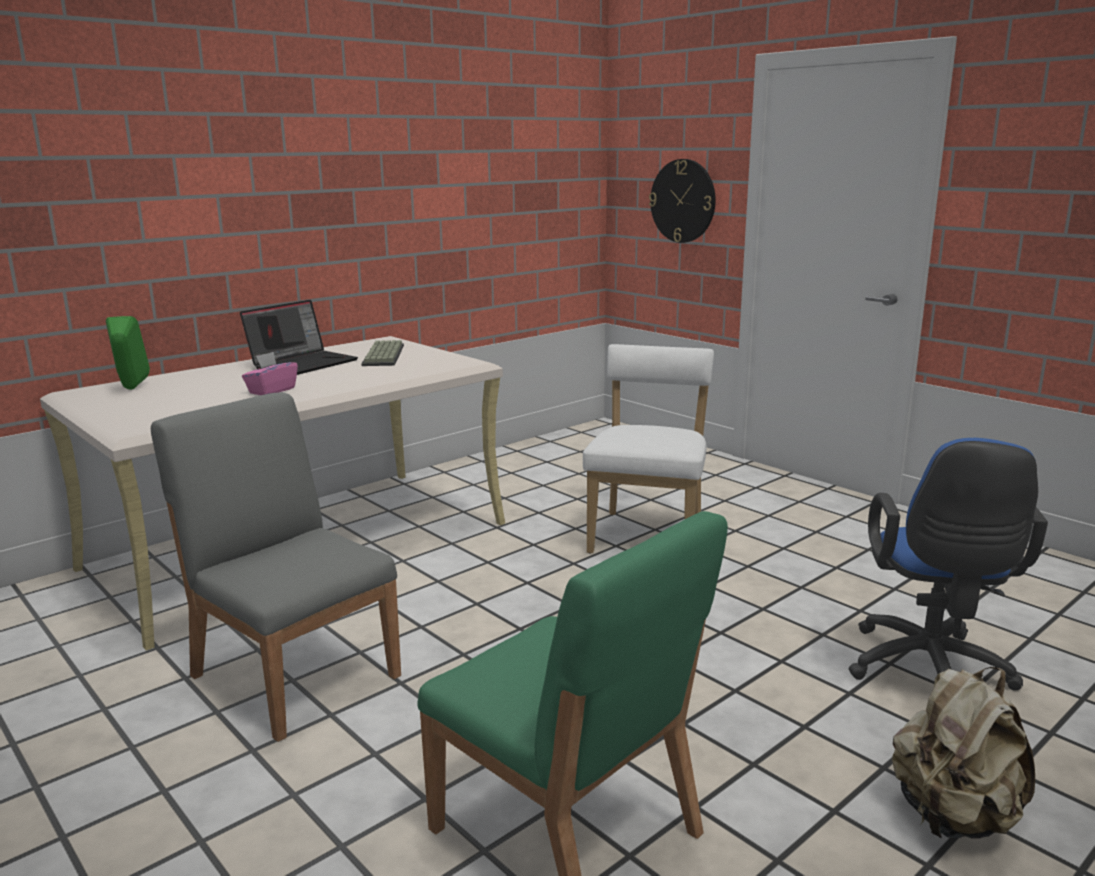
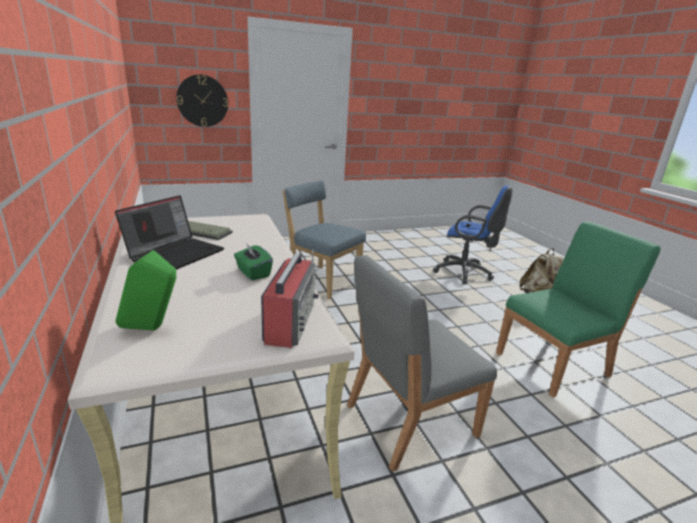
camera: 70 degrees left, 5 degrees up
laptop [240,300,358,375] -> laptop turned 60 degrees clockwise [115,195,224,270]
pink tissue box [242,352,298,395] -> green tissue box [234,243,273,280]
white chair [583,344,714,554] -> blue chair [283,181,366,299]
none -> radio [261,250,319,348]

